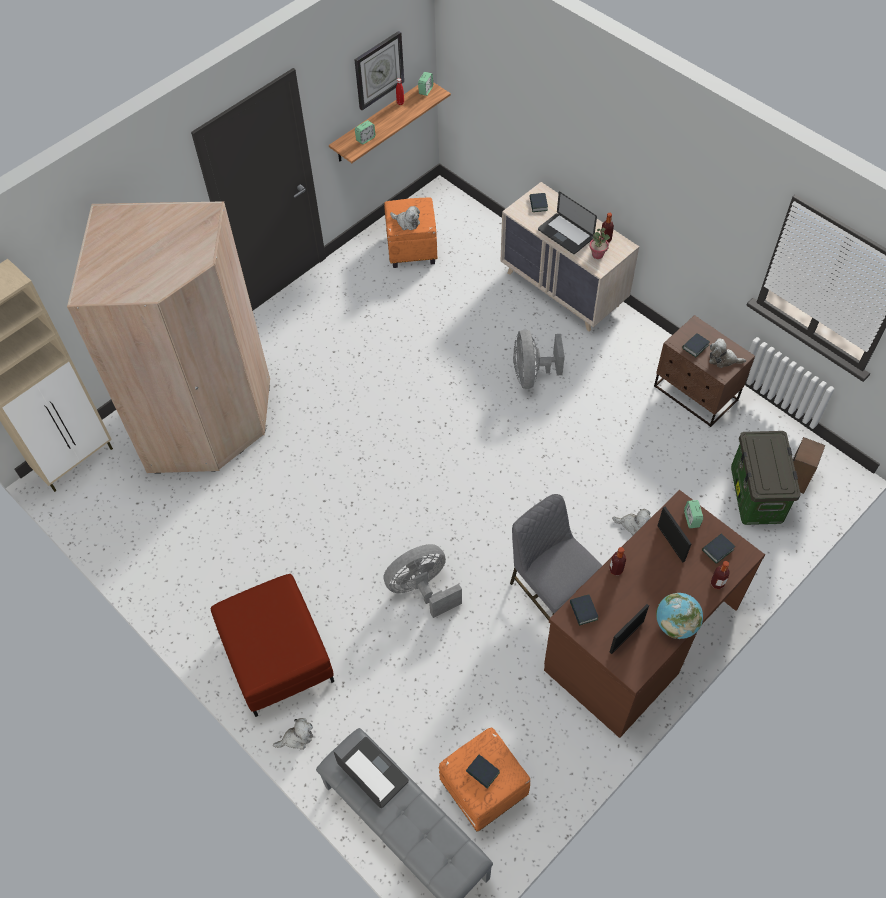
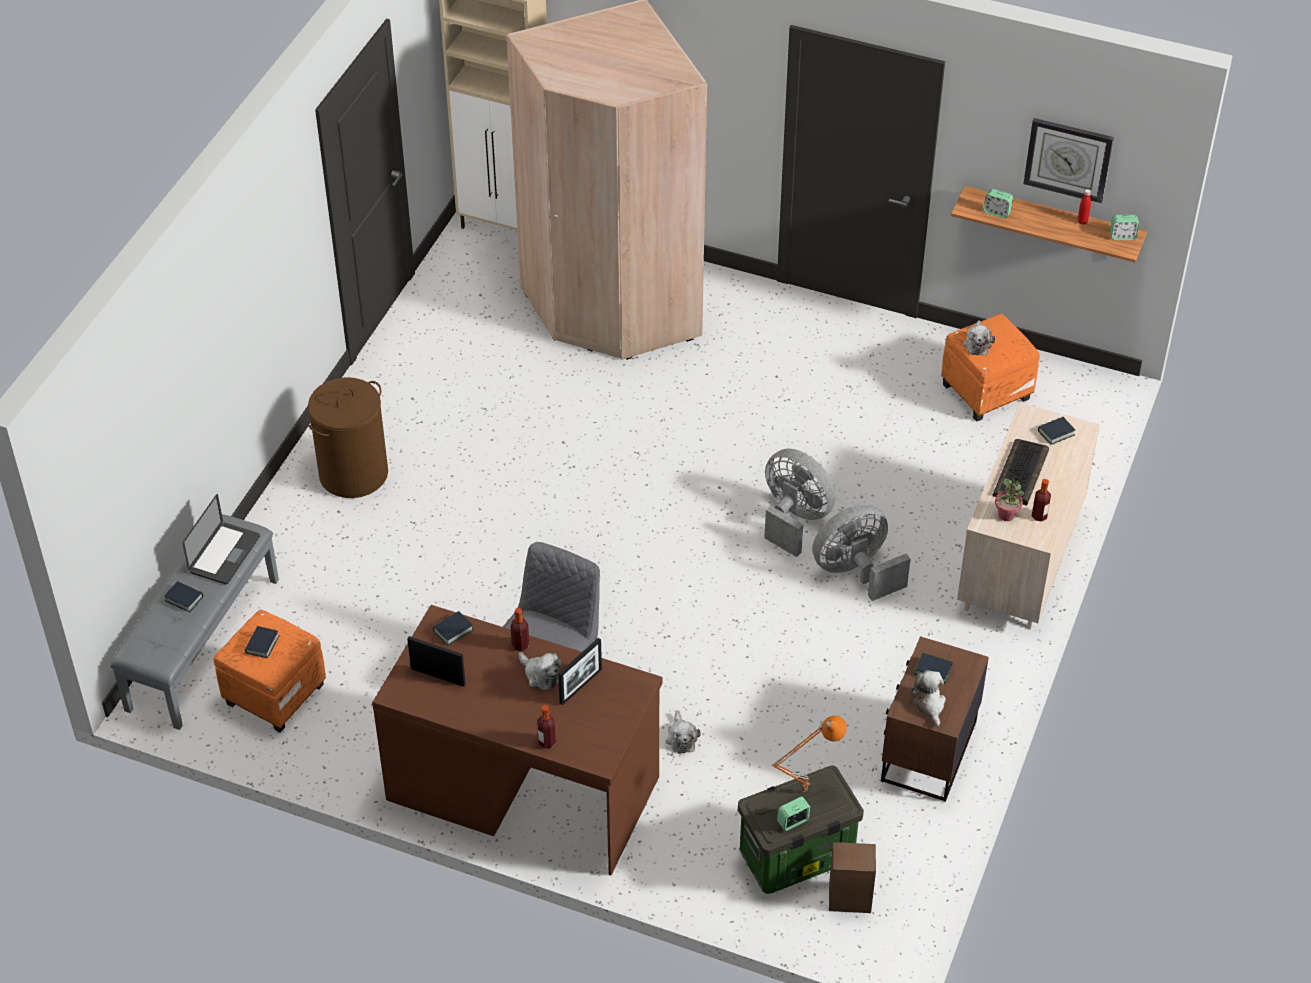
camera: 65 degrees right, 10 degrees down
red ottoman [211,574,334,717] -> brown laundry basket [308,377,388,498]
plush toy [273,718,313,750] -> plush toy moved to [519,652,562,690]
grey fan [383,544,462,618] -> grey fan moved to [764,449,836,557]
laptop [538,191,597,254] -> keyboard [993,439,1049,506]
globe [656,593,703,639] -> none
alarm clock [684,500,703,528] -> alarm clock moved to [777,797,810,831]
book [702,533,735,564] -> book moved to [164,581,203,613]
none -> orange table lamp [772,716,847,792]

